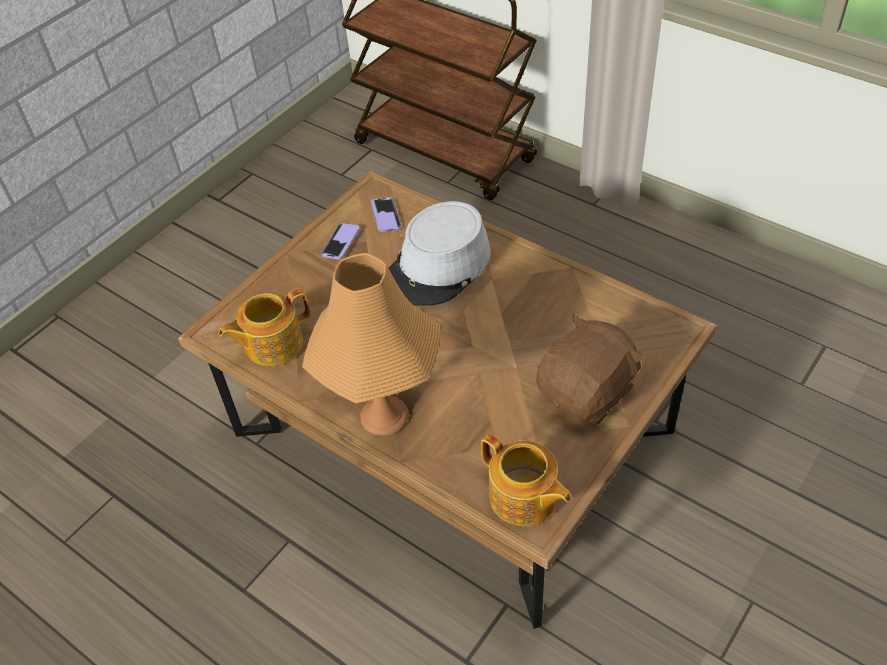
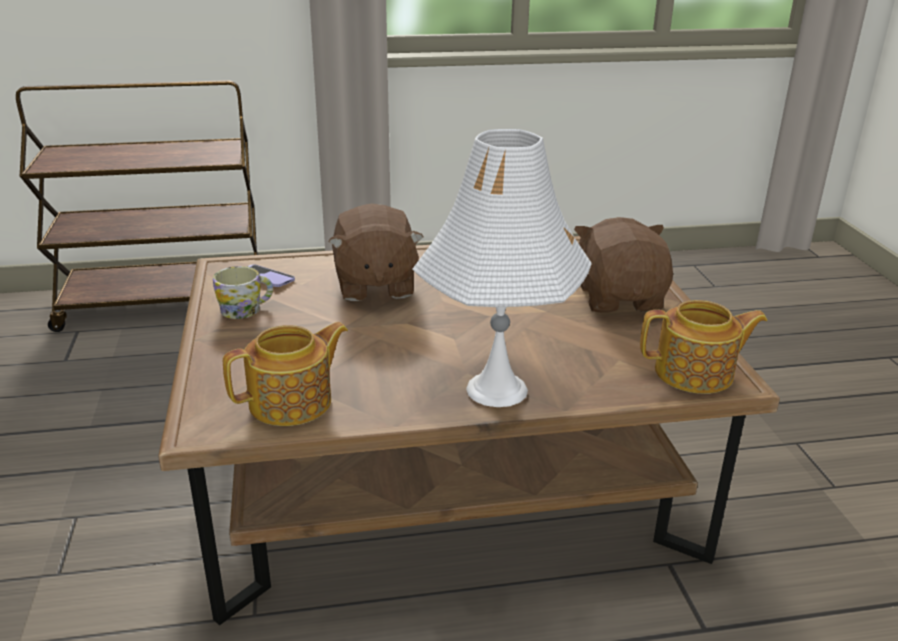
camera: 50 degrees left, 20 degrees down
teapot [219,288,311,366] -> teapot turned 135 degrees counterclockwise [223,322,348,426]
orange table lamp [302,253,441,436] -> white table lamp [413,129,592,407]
phone [321,223,360,259] -> mug [213,266,273,319]
grey hat [389,201,491,306] -> brown plush toy [328,203,423,301]

